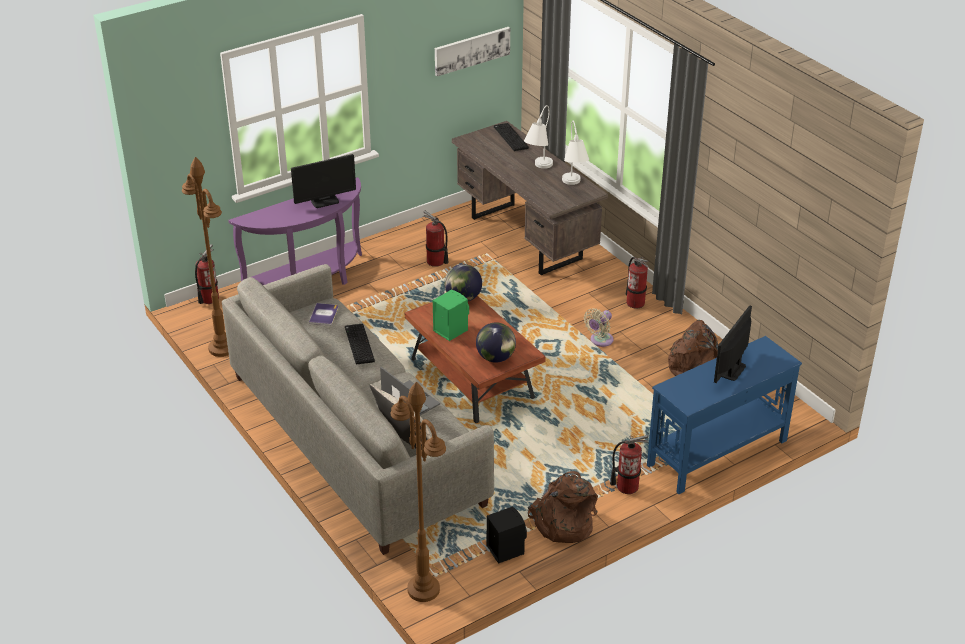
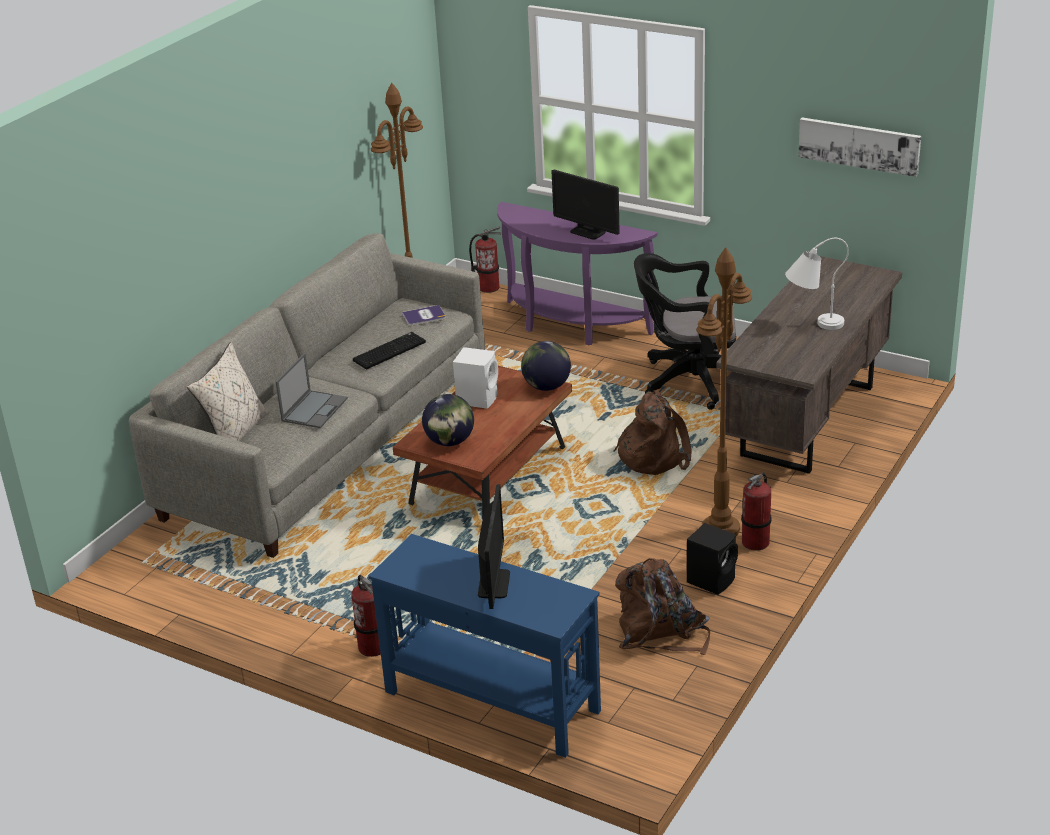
camera: 65 degrees right, 5 degrees down
brown floor lamp [391,382,446,602] -> brown floor lamp moved to [697,247,752,536]
fire extinguisher [423,210,449,267] -> black office chair [634,253,736,410]
green speaker [433,289,469,341] -> white speaker [453,347,498,409]
black speaker [487,506,527,564] -> black speaker moved to [687,523,738,595]
keyboard [494,123,529,151] -> none
brown backpack [528,471,598,543] -> brown backpack moved to [613,390,692,475]
white table lamp [562,121,589,185] -> none
beige fan [584,308,613,347] -> none
monitor [714,305,752,383] -> monitor turned 90 degrees clockwise [478,484,510,609]

